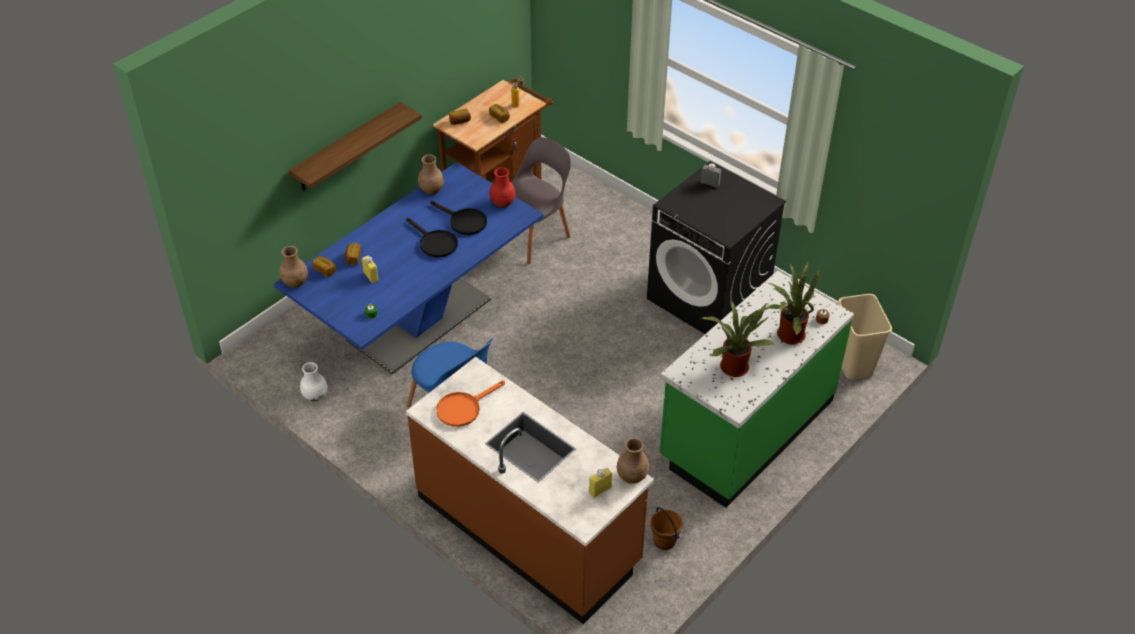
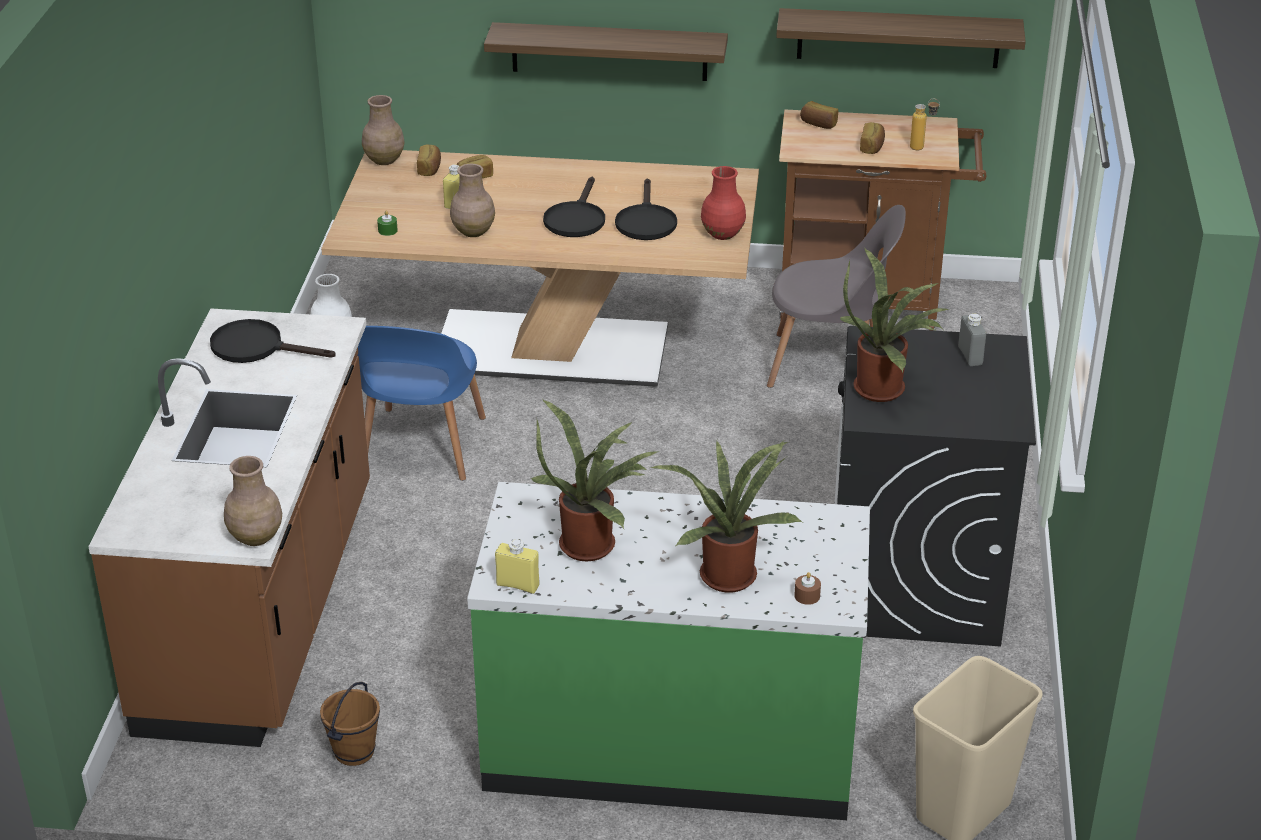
camera: 55 degrees right, 10 degrees down
blue dining table [274,162,544,374] -> beige dining table [321,150,759,387]
brown vase [418,155,444,195] -> brown vase moved to [450,164,495,237]
orange frying pan [436,381,505,427] -> black frying pan [210,319,336,363]
yellow bottle [589,468,612,498] -> yellow bottle moved to [495,539,539,594]
none -> shelf [776,8,1026,68]
none -> potted plant [840,248,950,402]

